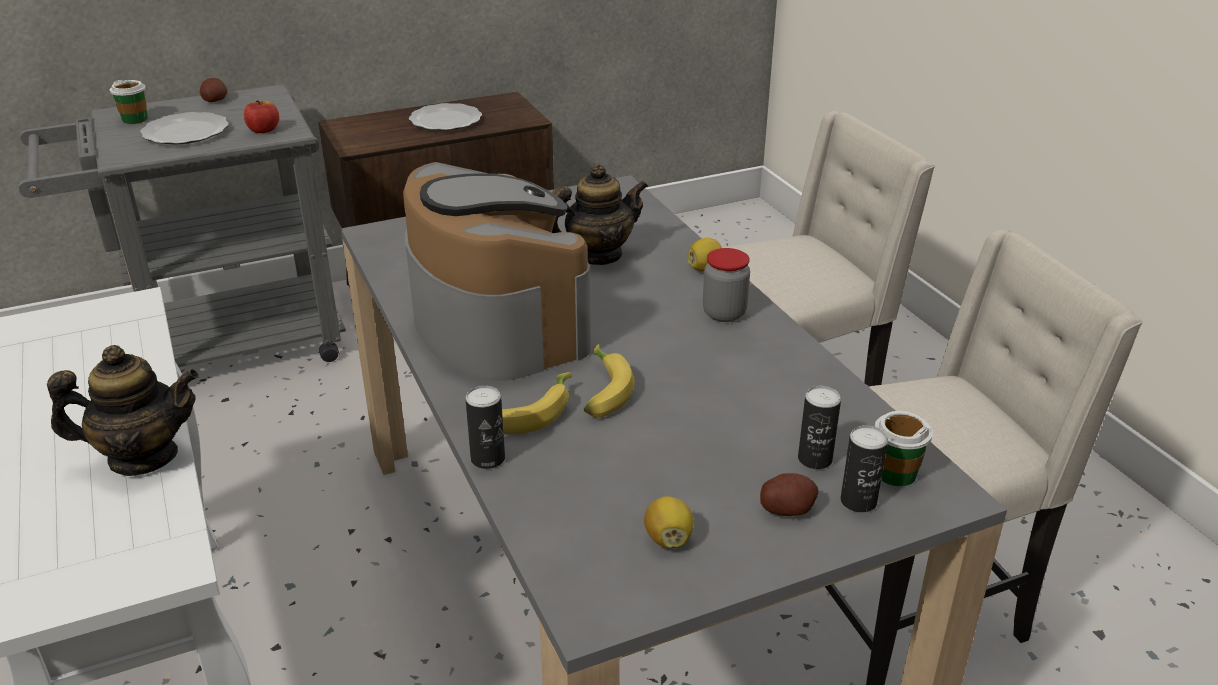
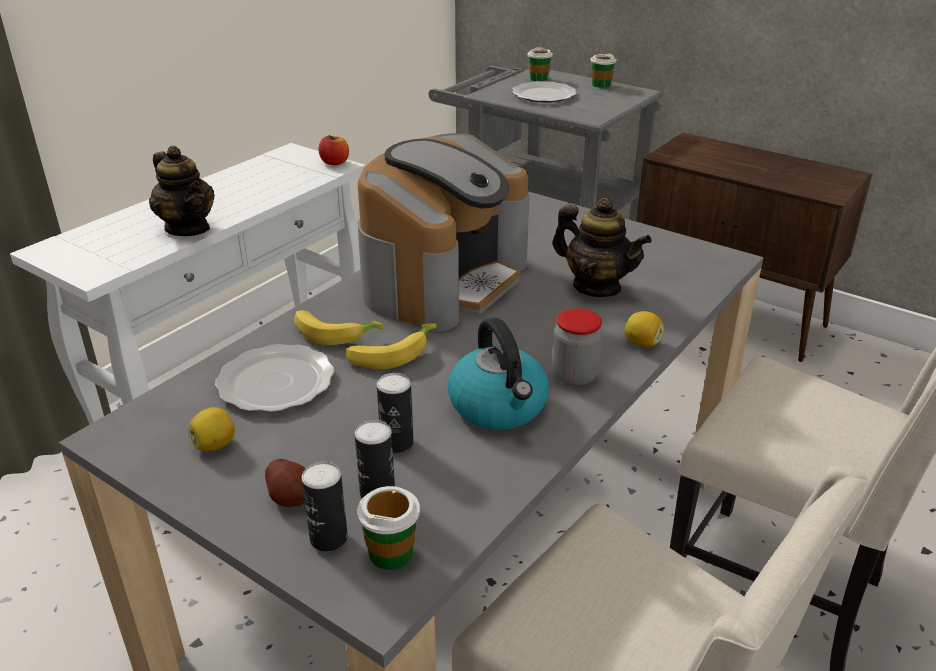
camera: 60 degrees right, 0 degrees up
potato [200,78,227,102] -> cup [590,53,616,88]
apple [244,100,279,133] -> apple moved to [319,135,349,165]
plate [409,103,482,131] -> plate moved to [215,344,335,412]
can [465,385,505,469] -> can moved to [377,373,413,453]
none -> kettle [448,318,549,430]

